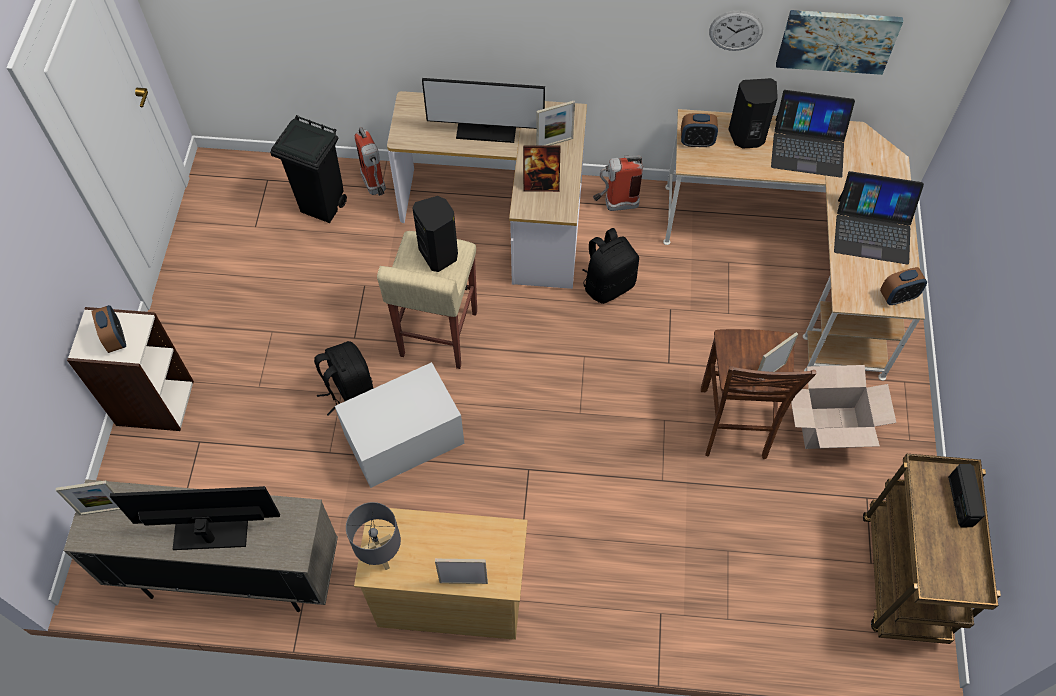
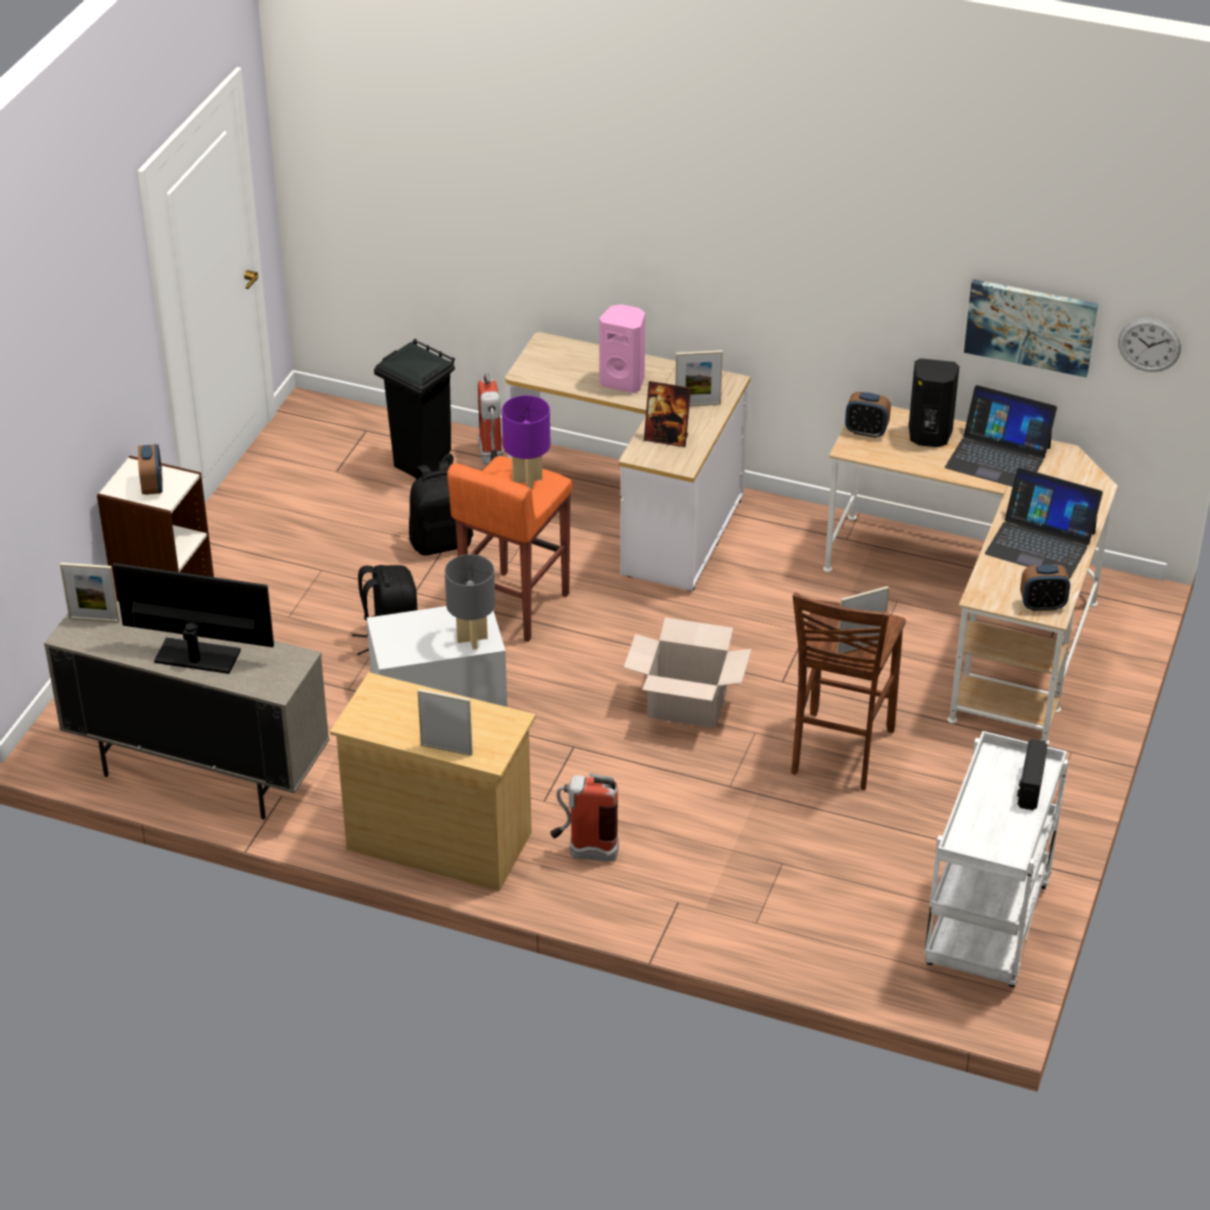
camera: 15 degrees right, 20 degrees down
grey table lamp [346,502,401,570] -> grey table lamp moved to [445,554,495,649]
beige stool [377,231,477,369] -> orange stool [447,456,573,642]
black speaker [413,196,458,272] -> purple table lamp [502,395,550,489]
monitor [422,78,545,143] -> pink speaker [599,304,645,393]
black backpack [582,228,639,304] -> black backpack moved to [409,461,473,556]
fire extinguisher [593,155,643,211] -> fire extinguisher moved to [550,773,619,862]
wall clock [709,11,763,51] -> wall clock moved to [1118,318,1181,372]
cardboard box [791,365,896,449] -> cardboard box moved to [624,617,752,728]
brown cart [863,454,1001,644] -> white cart [924,731,1068,987]

